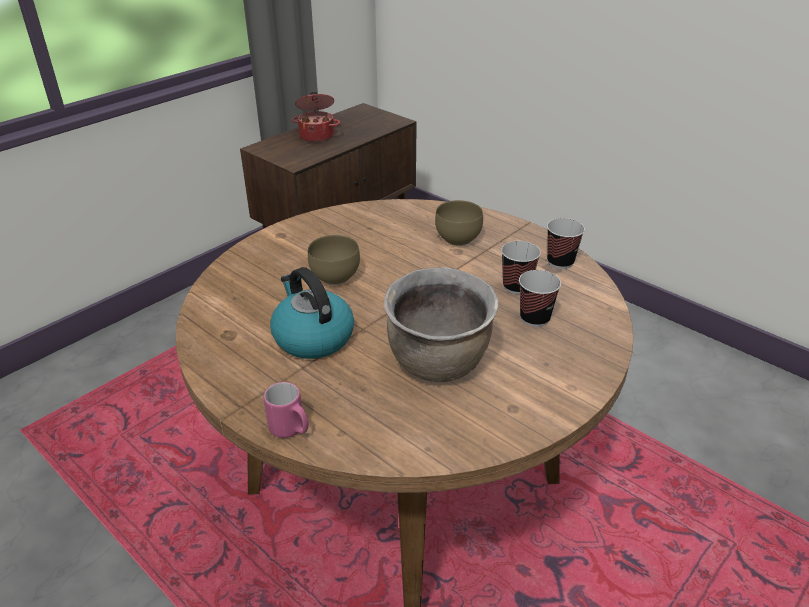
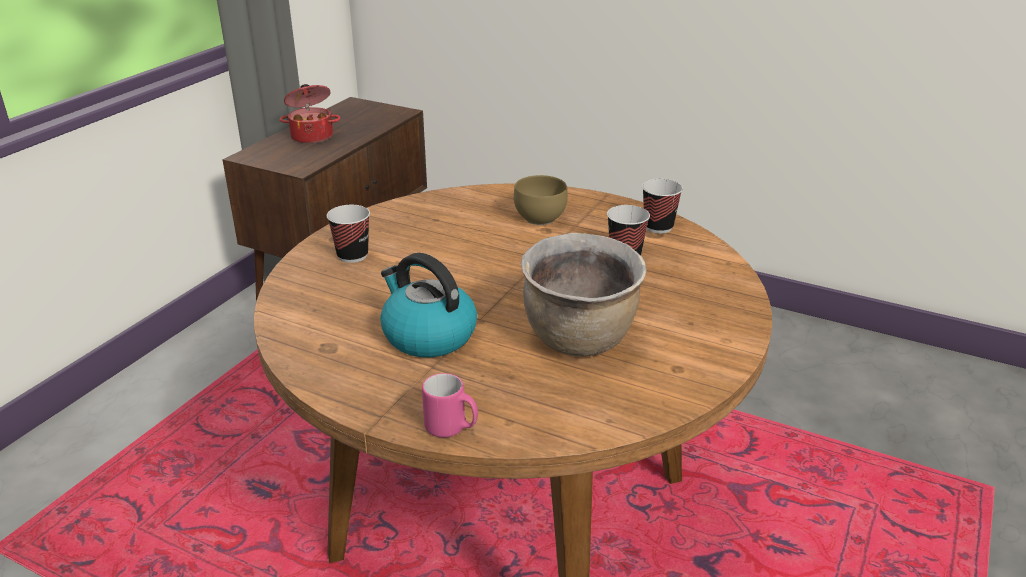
camera: 15 degrees left, 5 degrees down
brown bowl [308,235,360,285] -> none
cup [519,270,561,327] -> cup moved to [327,205,370,263]

